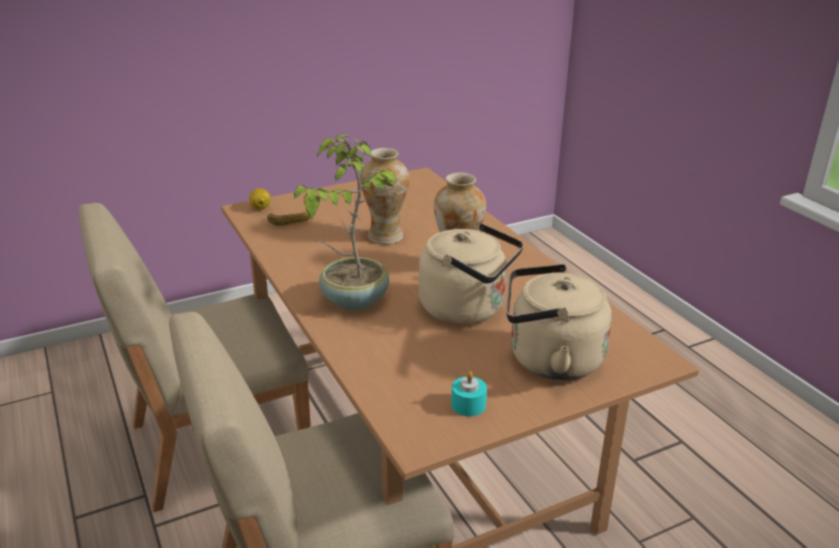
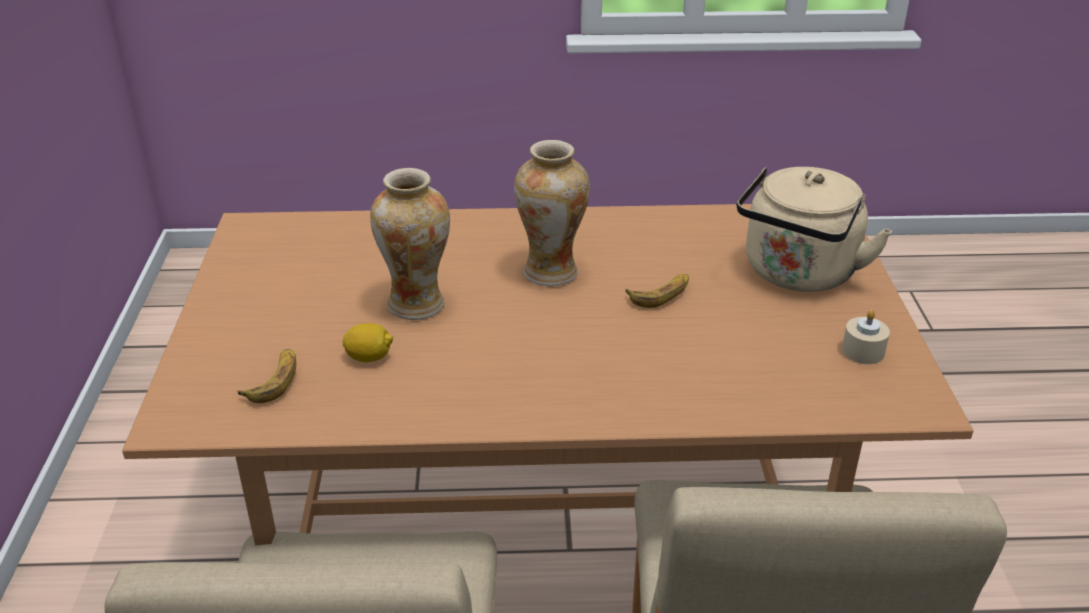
camera: 65 degrees left, 5 degrees up
lemon [249,188,271,210] -> lemon moved to [343,323,393,362]
potted plant [294,134,397,310] -> none
beige kettle [419,223,524,324] -> banana [625,274,689,308]
turquoise candle [451,371,487,416] -> beige candle [842,310,890,364]

